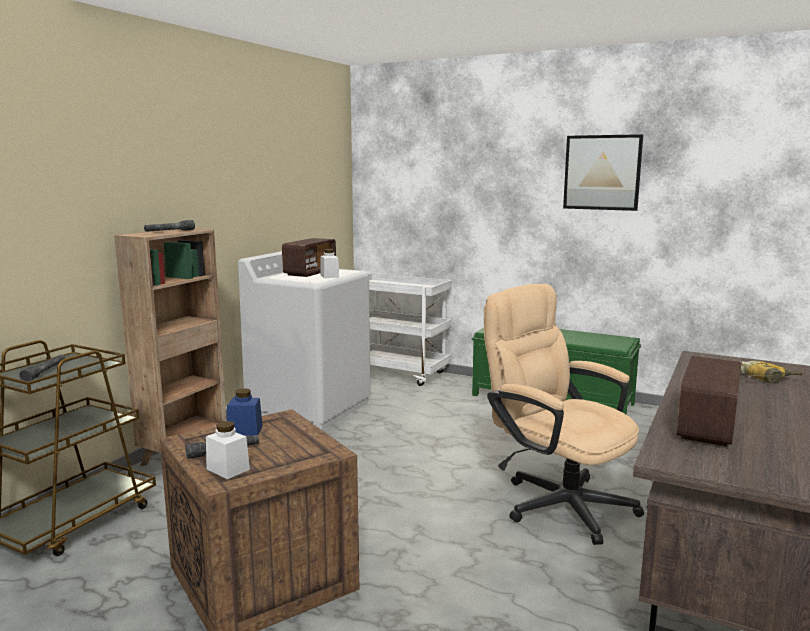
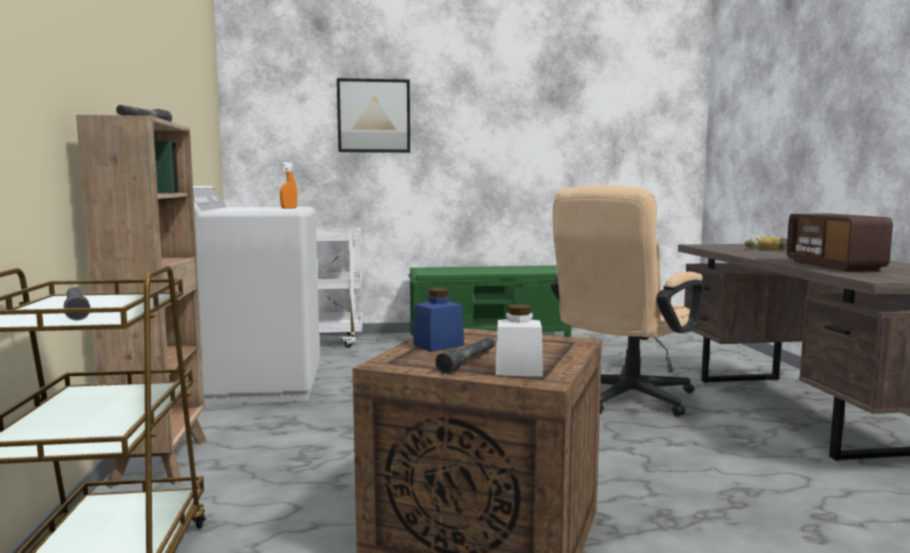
camera: 35 degrees left, 5 degrees down
radio [282,238,336,277] -> none
white jar [320,249,339,278] -> orange spray bottle [280,162,297,209]
beige office chair [484,283,644,545] -> beige office chair turned 60 degrees counterclockwise [551,185,703,417]
picture [563,134,643,211] -> picture moved to [337,78,410,153]

